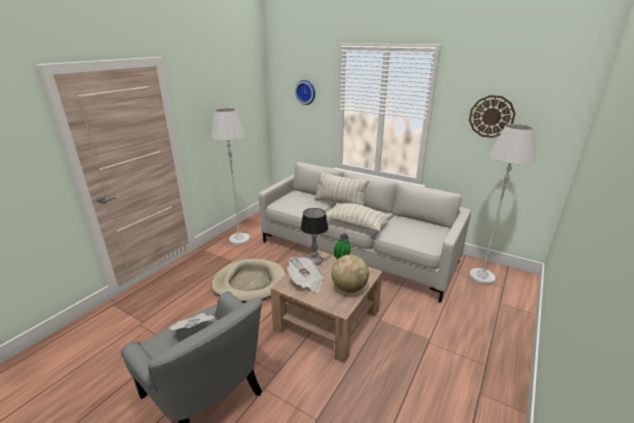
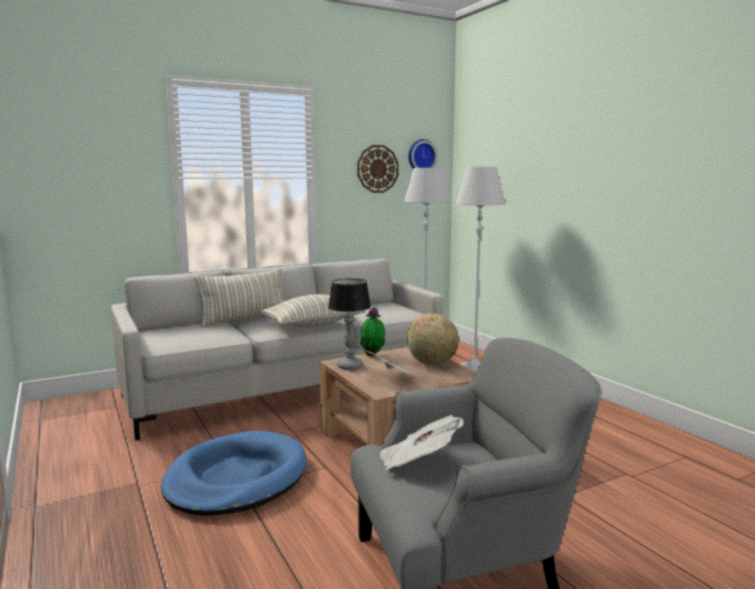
camera: 60 degrees left, 15 degrees down
white floor lamp [210,108,250,245] -> white floor lamp moved to [456,167,505,372]
beige dog bed [211,259,286,303] -> blue dog bed [161,431,307,516]
wall clock [295,80,315,105] -> wall clock moved to [409,139,438,169]

